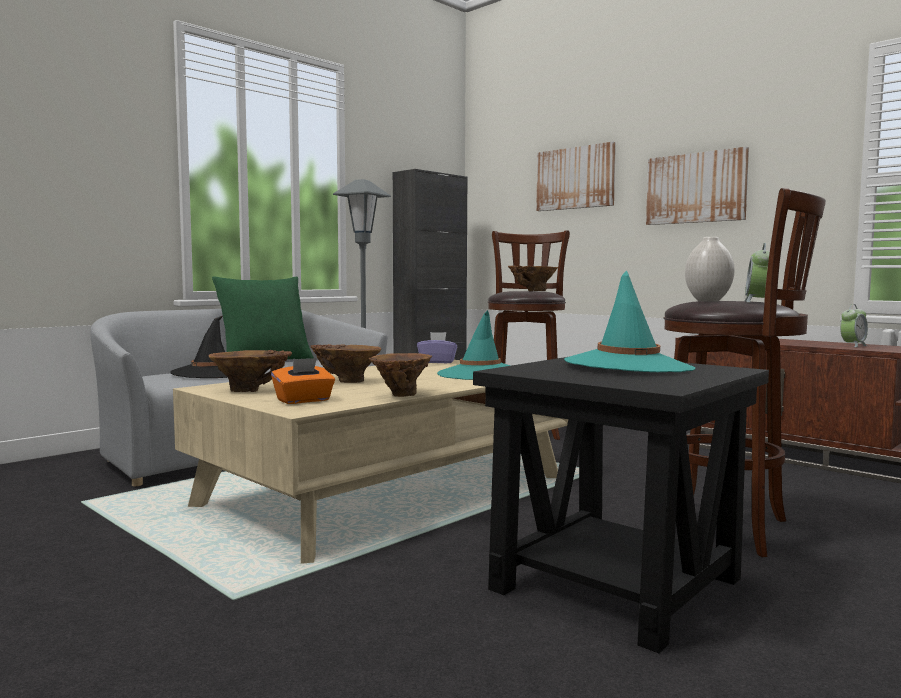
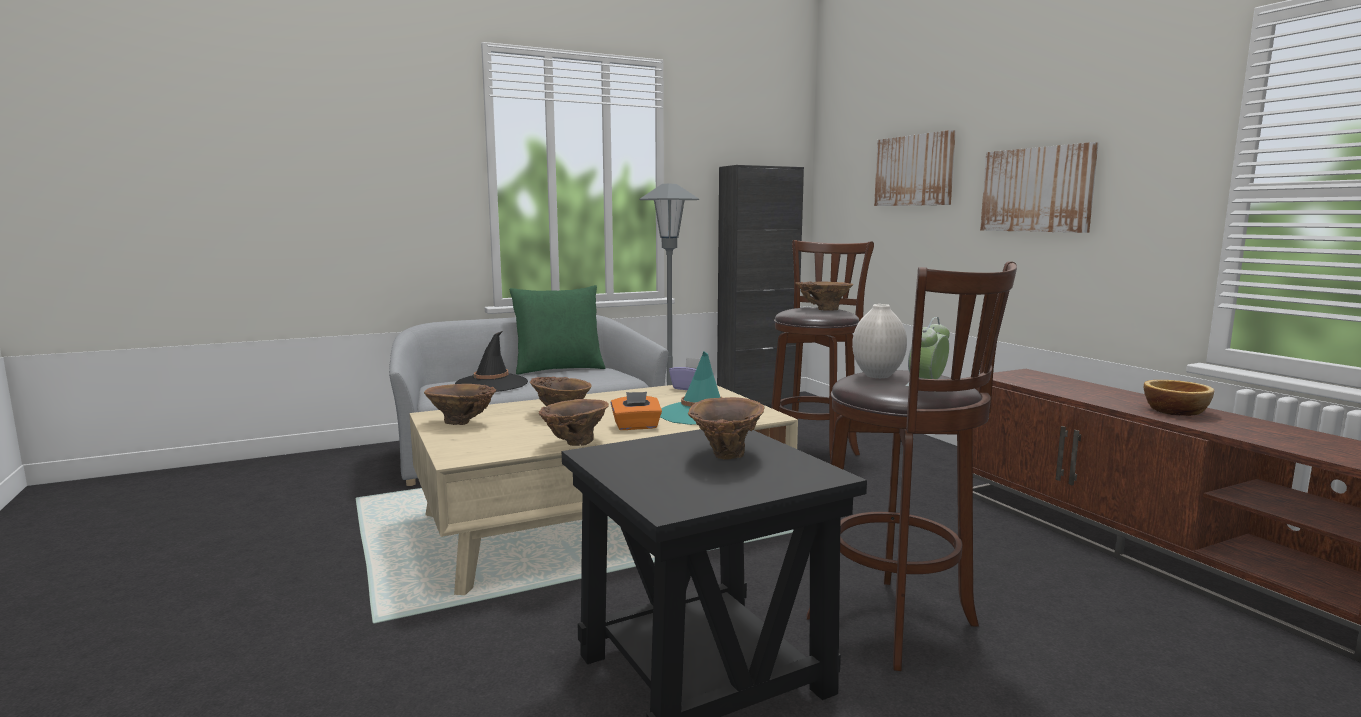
camera: 20 degrees right, 5 degrees up
orange tissue box [271,358,335,404] -> orange tissue box moved to [611,392,662,430]
turquoise hat [564,270,695,372] -> brown vase [688,397,765,460]
alarm clock [840,304,868,347] -> bowl [1144,380,1214,416]

